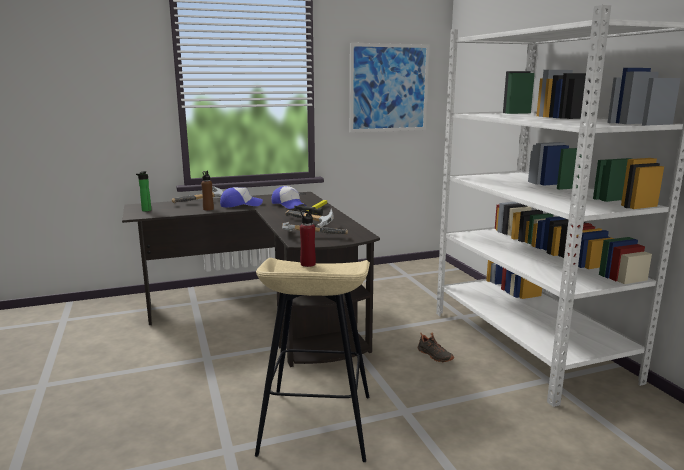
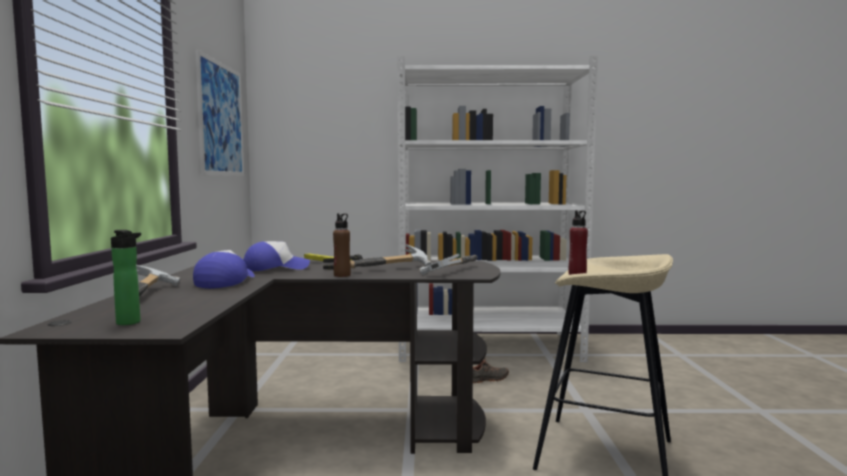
camera: 70 degrees left, 10 degrees down
brown bottle [201,171,214,211] -> brown bottle moved to [333,213,351,277]

